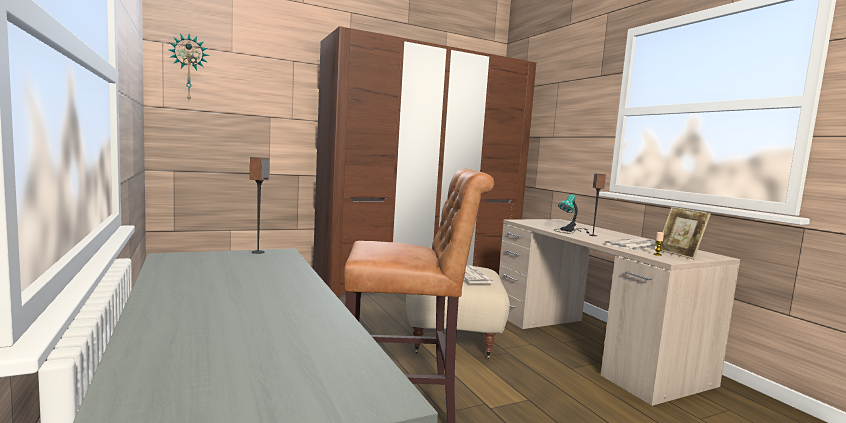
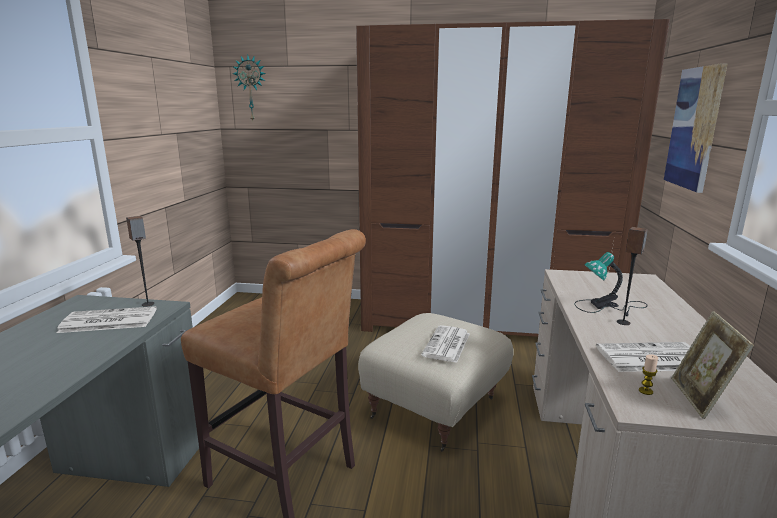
camera: 35 degrees right, 10 degrees up
none -> newspaper [57,306,157,333]
none -> picture [664,63,728,193]

